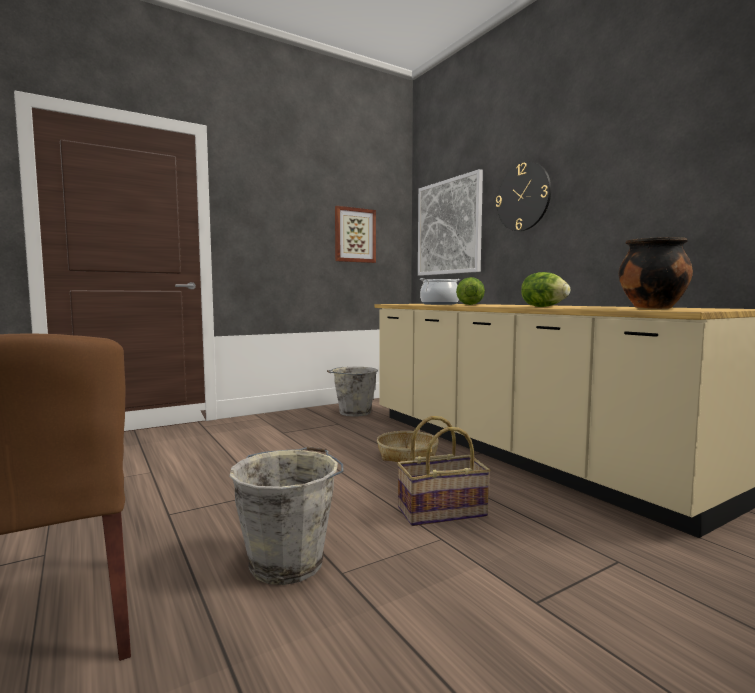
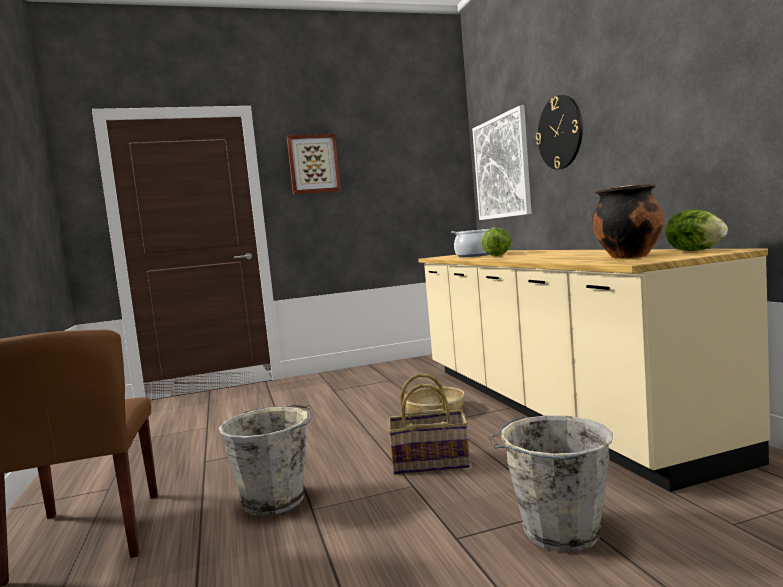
camera: 15 degrees right, 0 degrees up
grey bucket [327,367,378,417] -> grey bucket moved to [488,415,613,552]
picture [335,206,376,263] -> picture moved to [287,133,341,194]
lettuce [521,272,570,307] -> lettuce moved to [665,210,728,251]

